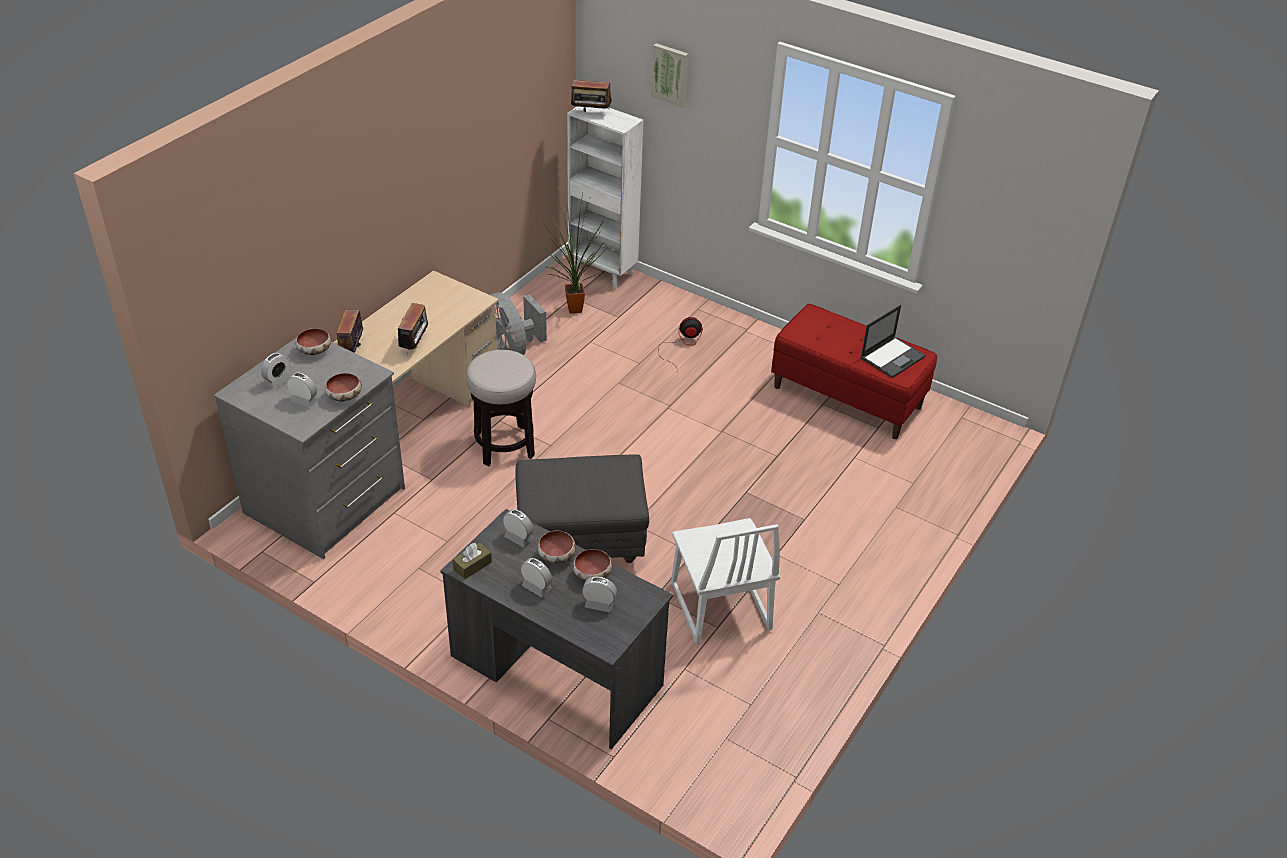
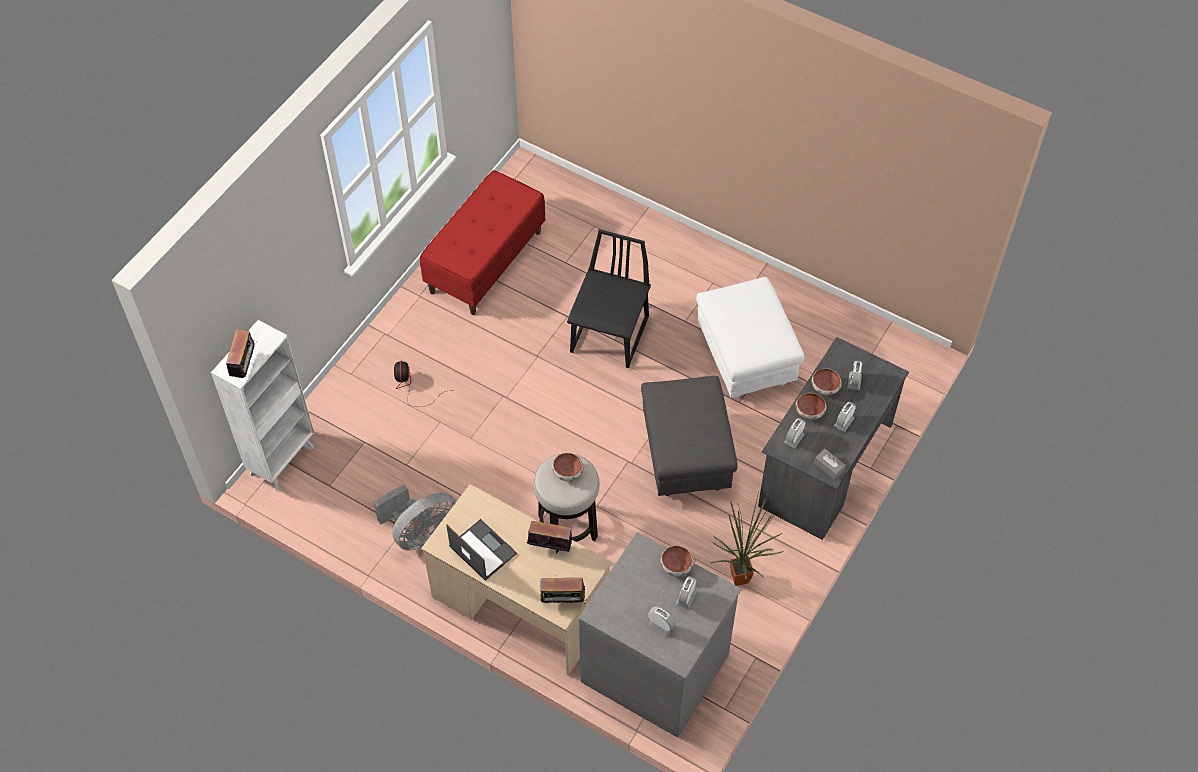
camera: 90 degrees left, 15 degrees up
bowl [296,328,331,355] -> bowl moved to [552,453,583,481]
brown tissue box [453,542,492,579] -> grey tissue box [814,449,846,480]
potted plant [544,193,607,314] -> potted plant moved to [710,492,784,586]
picture [651,43,688,107] -> none
white chair [671,518,780,645] -> white ottoman [696,277,804,398]
laptop [860,305,926,378] -> laptop moved to [446,519,517,581]
none -> black chair [567,229,651,368]

